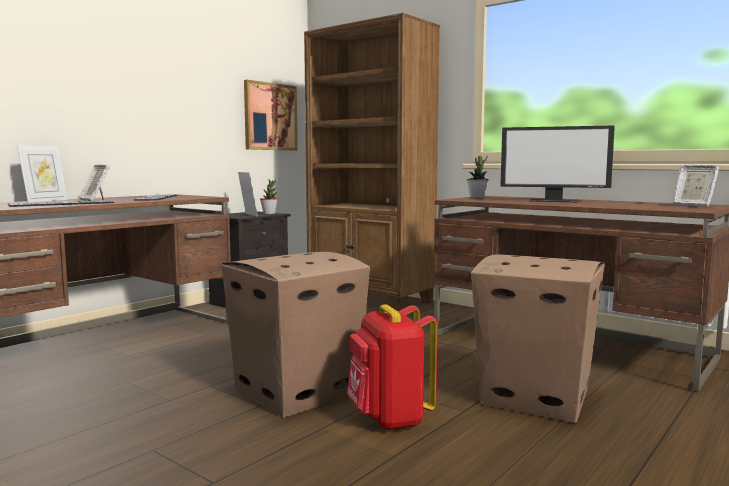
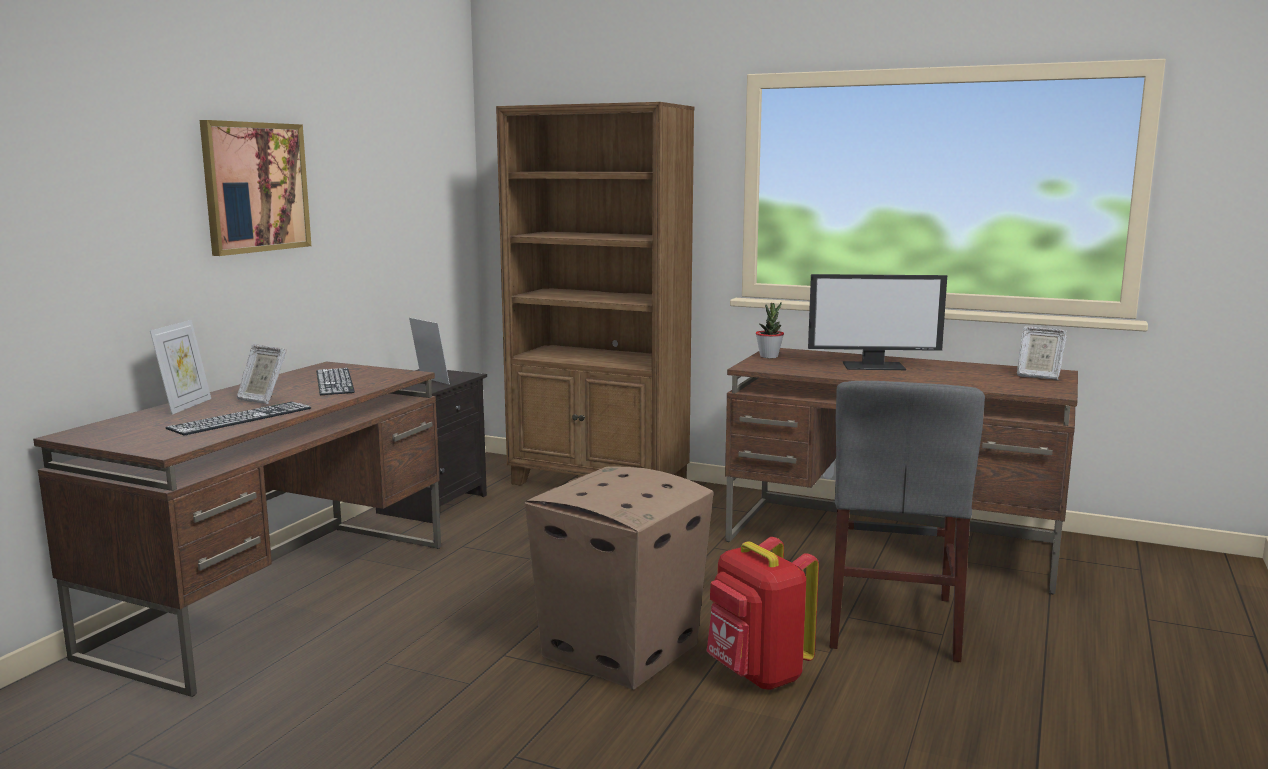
camera: 15 degrees left, 5 degrees up
picture [244,80,298,151] -> picture moved to [200,120,311,256]
potted plant [260,179,278,214] -> none
cardboard box [471,254,605,423] -> grey chair [829,381,985,662]

